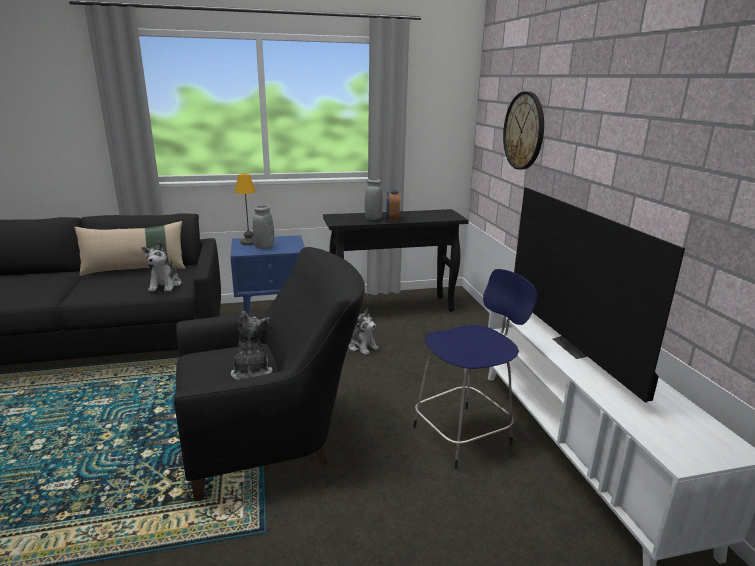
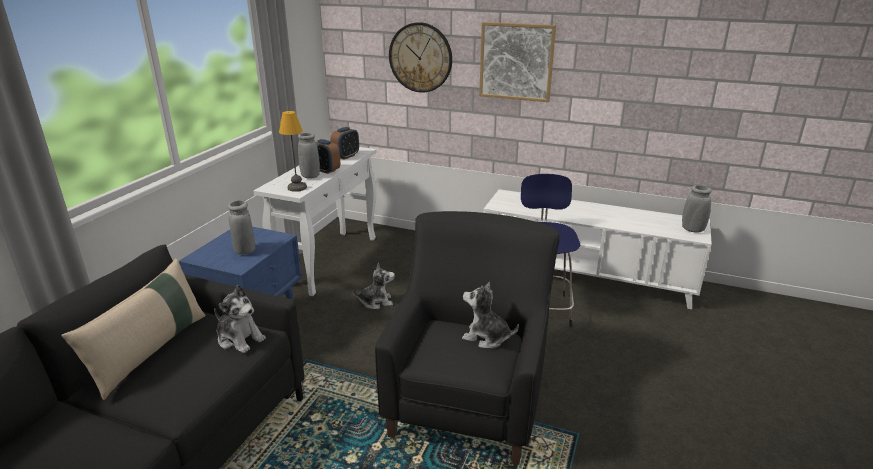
camera: 55 degrees left, 5 degrees up
table lamp [235,174,256,245] -> table lamp moved to [279,111,307,192]
black console table [323,209,469,312] -> white console table [254,147,377,296]
television [514,187,685,403] -> none
none -> alarm clock [330,127,359,160]
none -> picture [479,22,556,102]
none -> grey vase [682,185,712,233]

